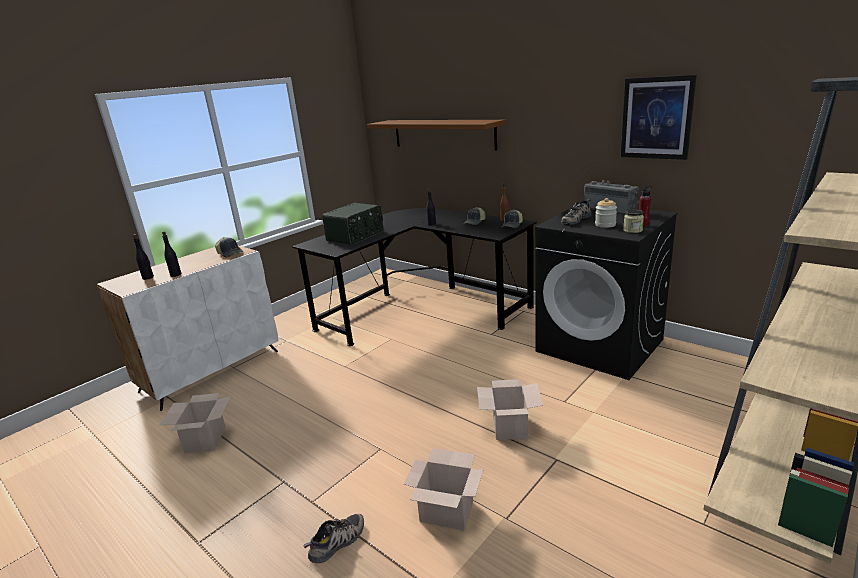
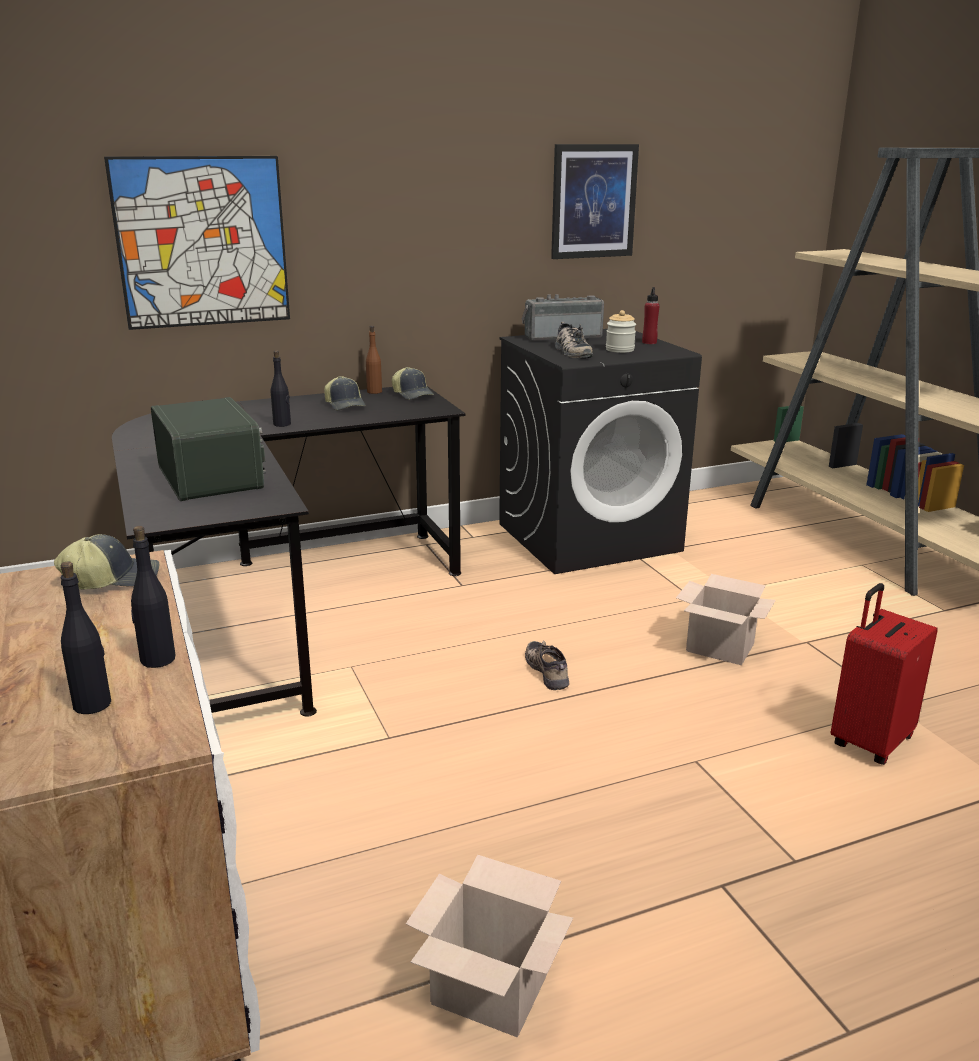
camera: 65 degrees left, 0 degrees up
shoe [303,514,364,563] -> shoe moved to [525,641,569,690]
brown shelf [367,120,506,150] -> picture [104,156,290,330]
cardboard box [404,448,483,530] -> red suitcase [831,583,938,765]
jar [623,210,644,233] -> none

